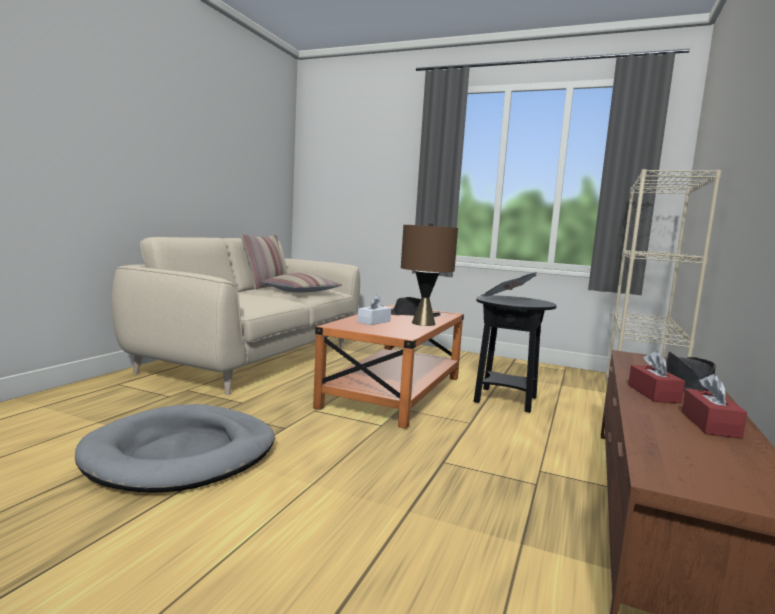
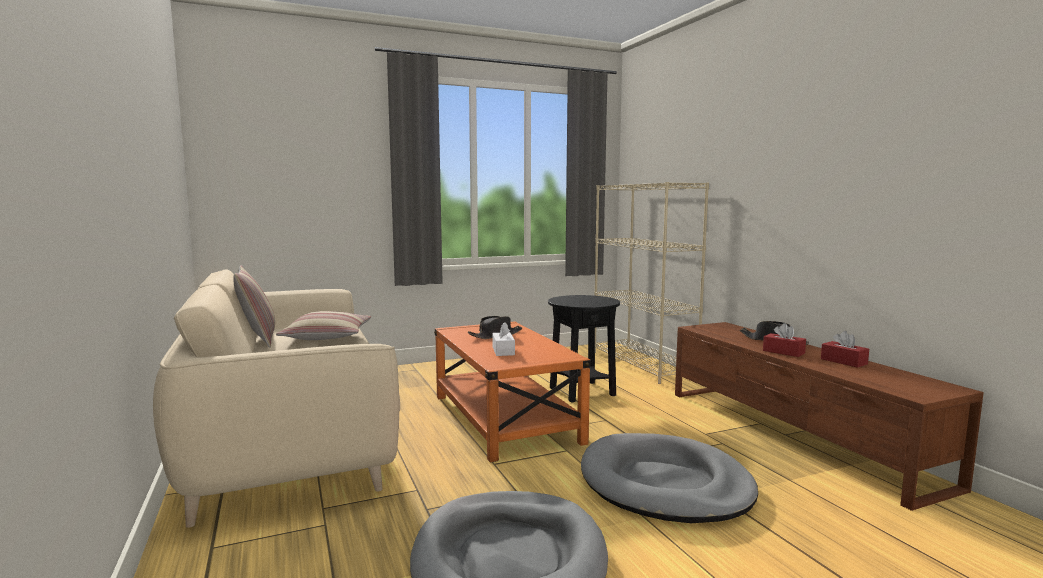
camera: 45 degrees left, 0 degrees up
brown table lamp [401,223,458,326] -> none
newspaper [481,272,537,297] -> none
none -> grey dog bed [581,433,758,523]

